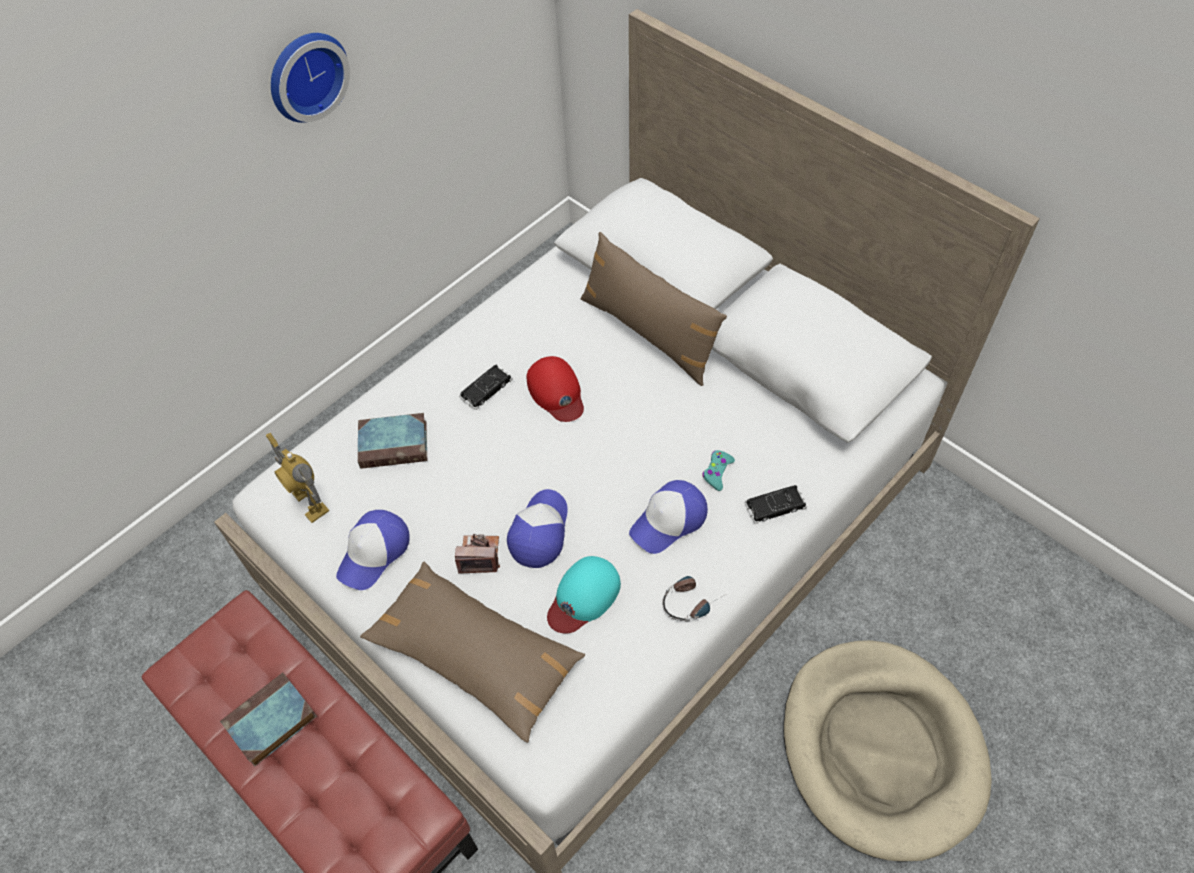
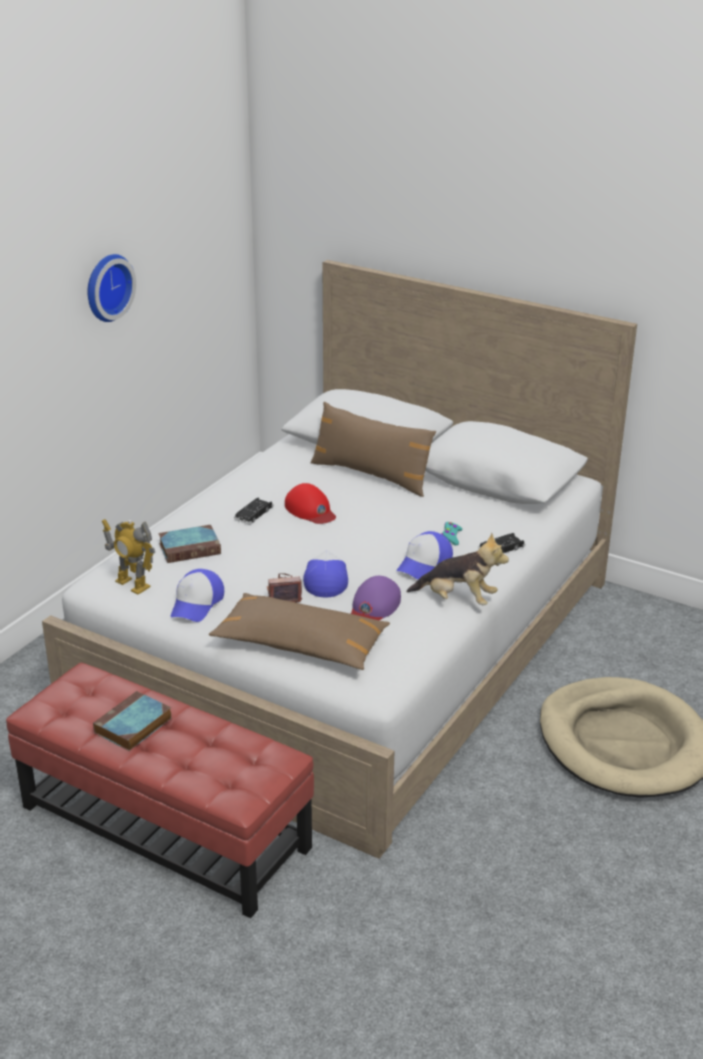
camera: 15 degrees left, 25 degrees down
turquoise cap [547,556,621,634] -> purple cap [351,576,401,620]
headphones [662,576,725,622] -> plush toy [406,533,509,605]

